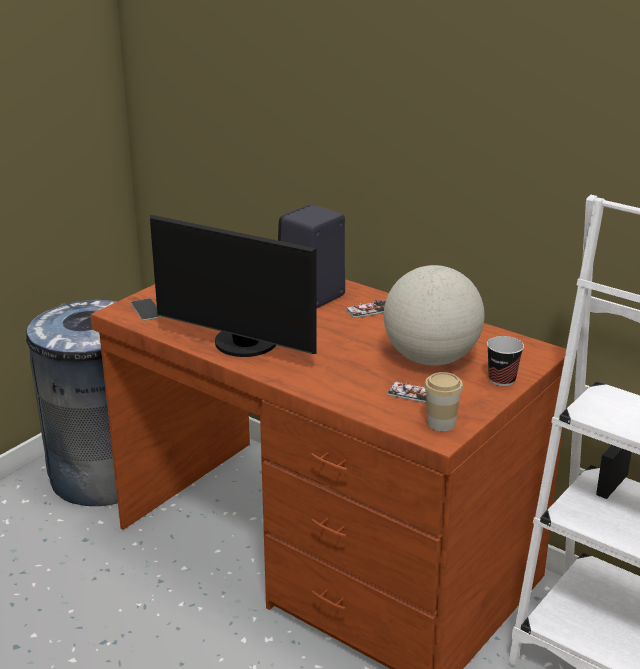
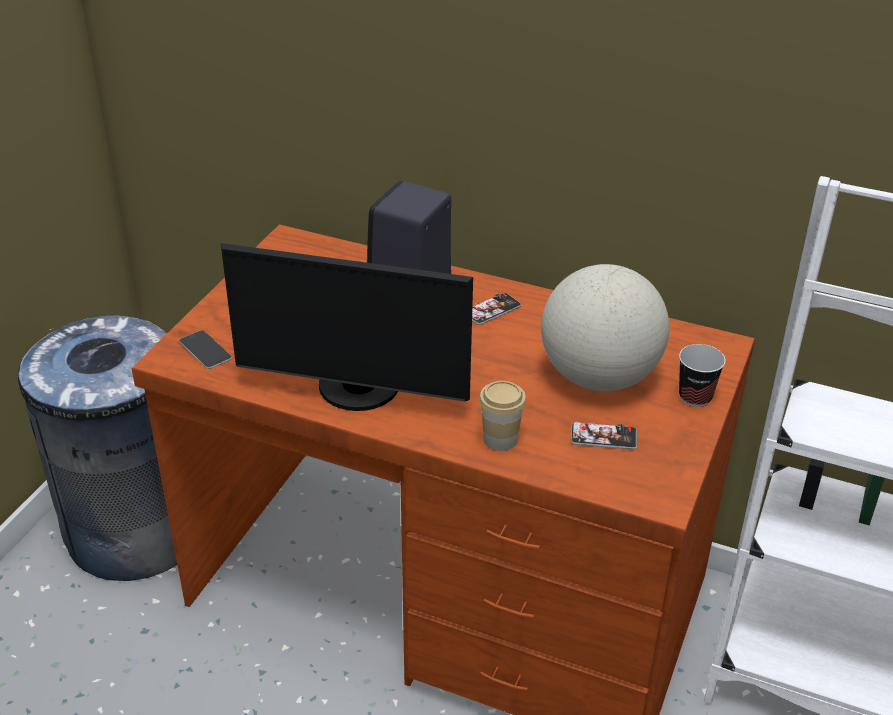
camera: 15 degrees left, 10 degrees up
cup [424,372,463,431] -> cup moved to [479,381,526,451]

